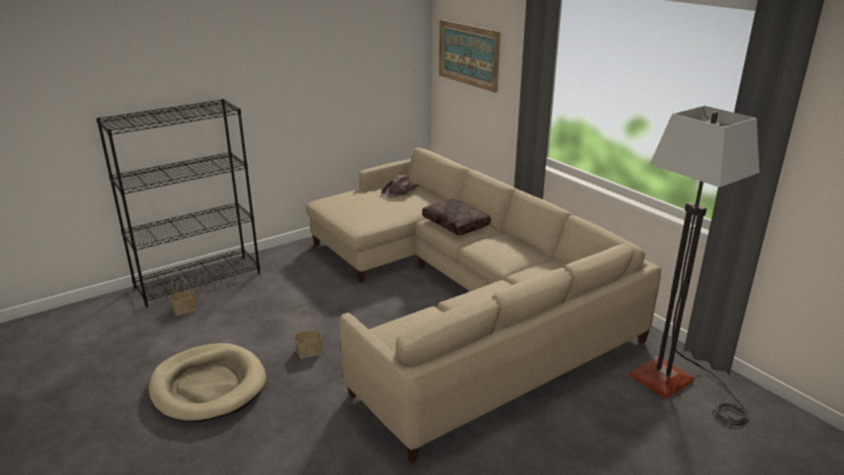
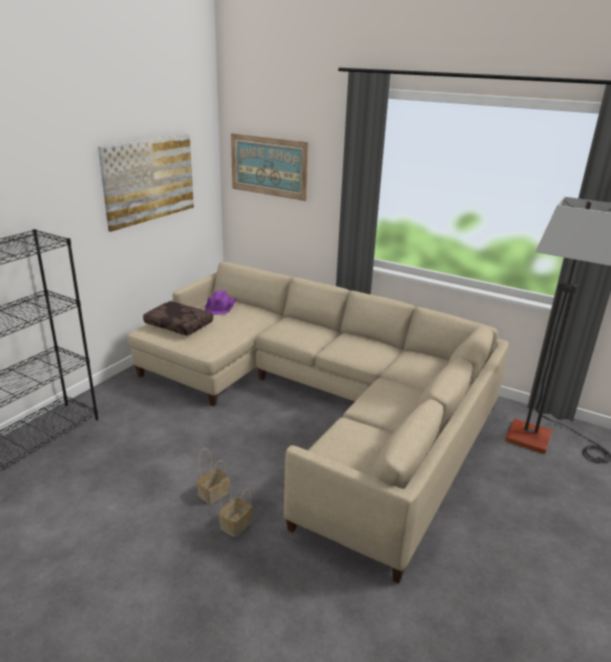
camera: 25 degrees left, 0 degrees up
beige dog bed [148,343,266,422] -> none
basket [170,270,197,316] -> basket moved to [219,478,252,537]
brown hat [381,175,420,198] -> purple hat [205,290,237,315]
brown pillow [422,199,491,236] -> brown pillow moved to [143,301,213,336]
none -> picture [98,134,194,232]

